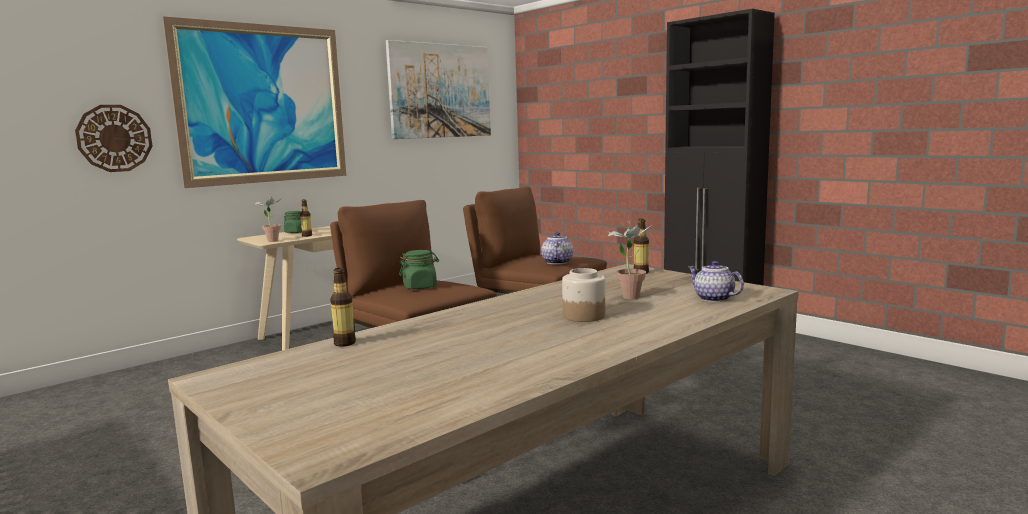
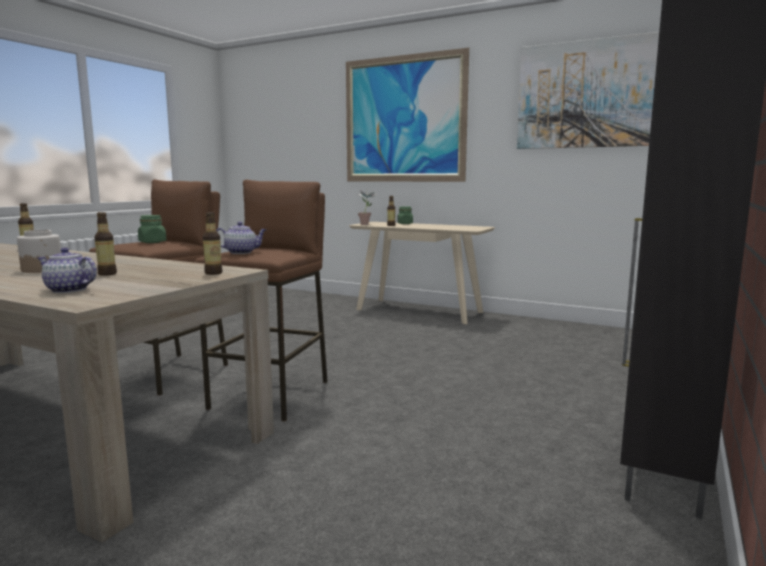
camera: 70 degrees right, 0 degrees up
wall clock [75,105,152,172] -> none
potted plant [608,221,651,299] -> bottle [94,212,117,276]
teapot [688,261,744,302] -> teapot turned 105 degrees counterclockwise [38,248,97,293]

